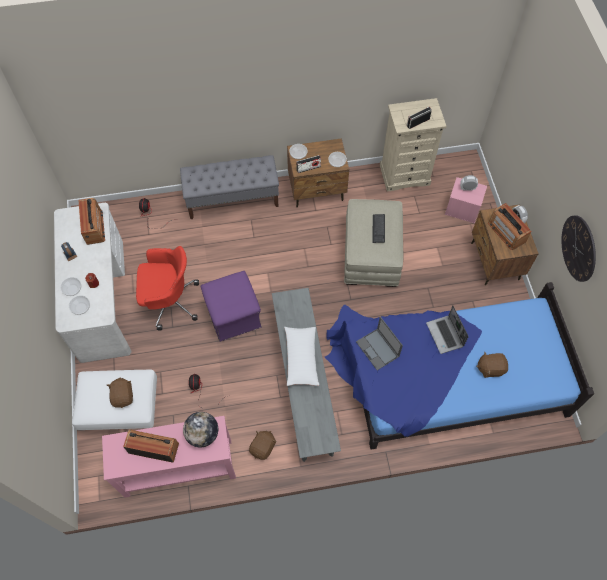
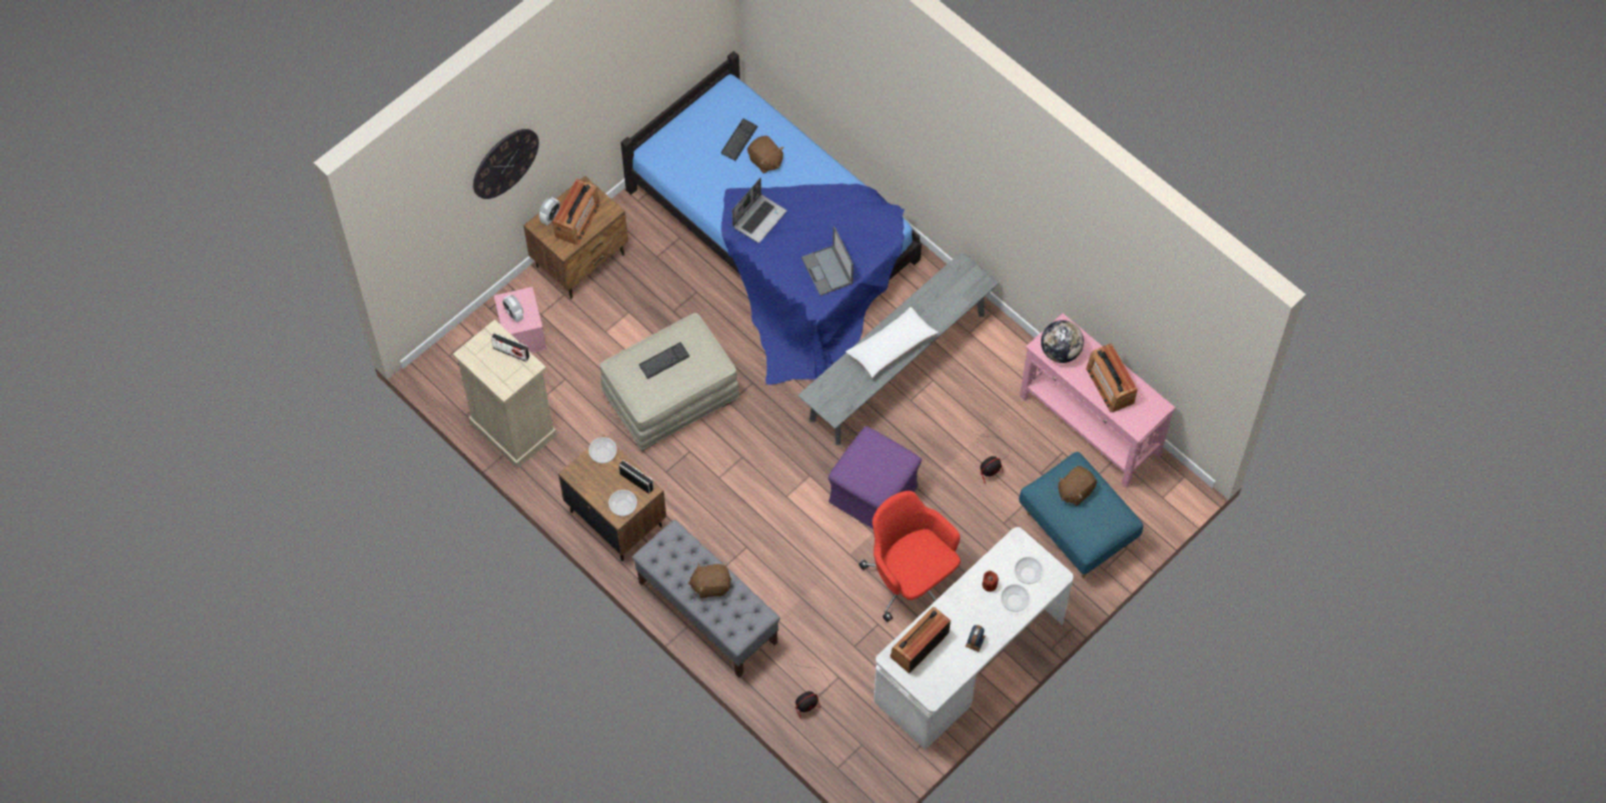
camera: 125 degrees left, 0 degrees up
white ottoman [72,370,157,430] -> blue ottoman [1019,452,1143,578]
brown plush toy [249,431,277,460] -> brown plush toy moved to [688,563,731,598]
laptop [356,317,403,370] -> laptop turned 135 degrees clockwise [801,226,854,296]
wall clock [562,215,596,282] -> wall clock moved to [473,129,539,199]
none -> keyboard [721,118,758,161]

